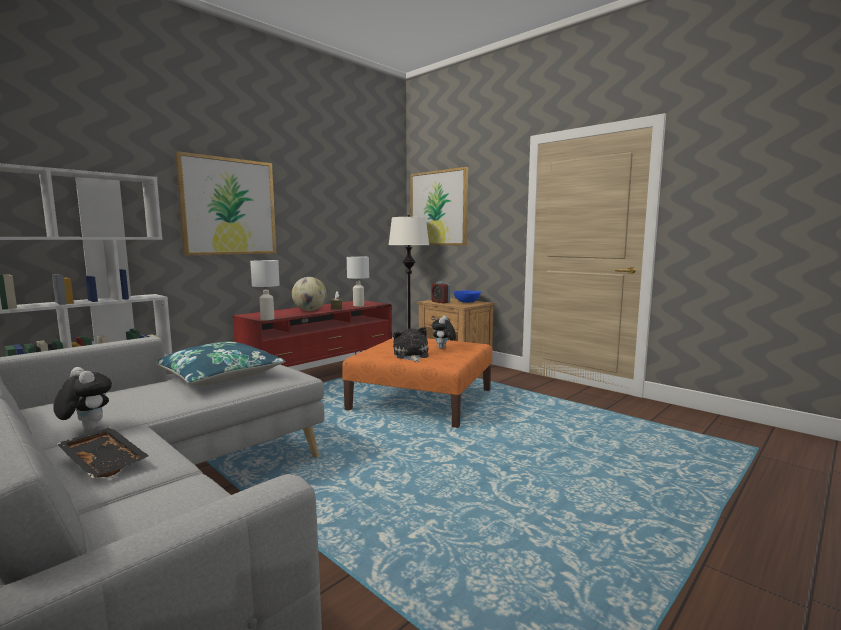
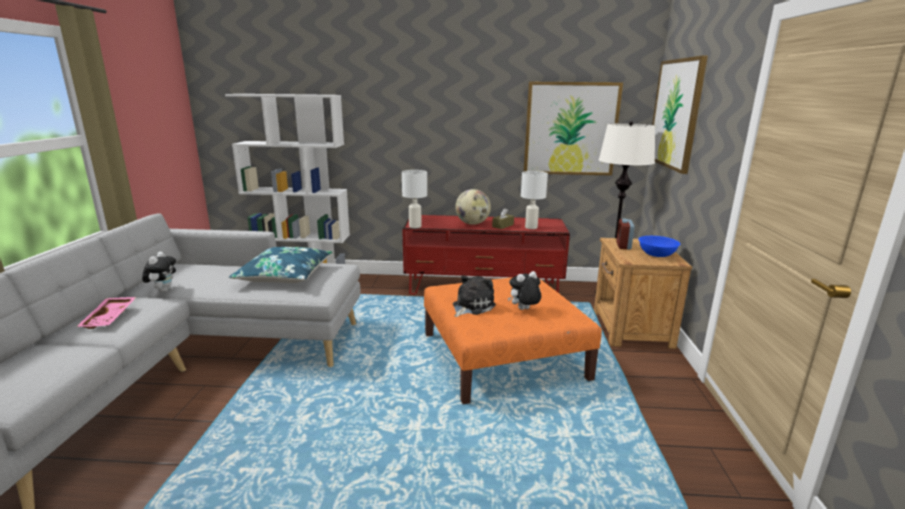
camera: 50 degrees right, 10 degrees up
black tray [56,427,149,478] -> pink tray [76,297,136,329]
picture [175,151,276,256] -> picture moved to [523,82,623,176]

